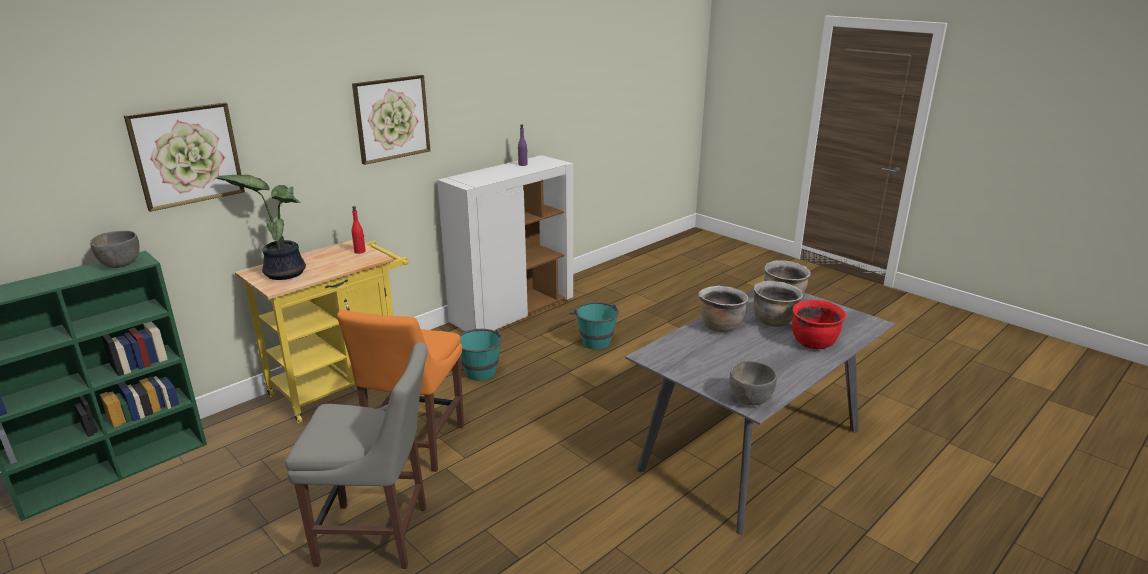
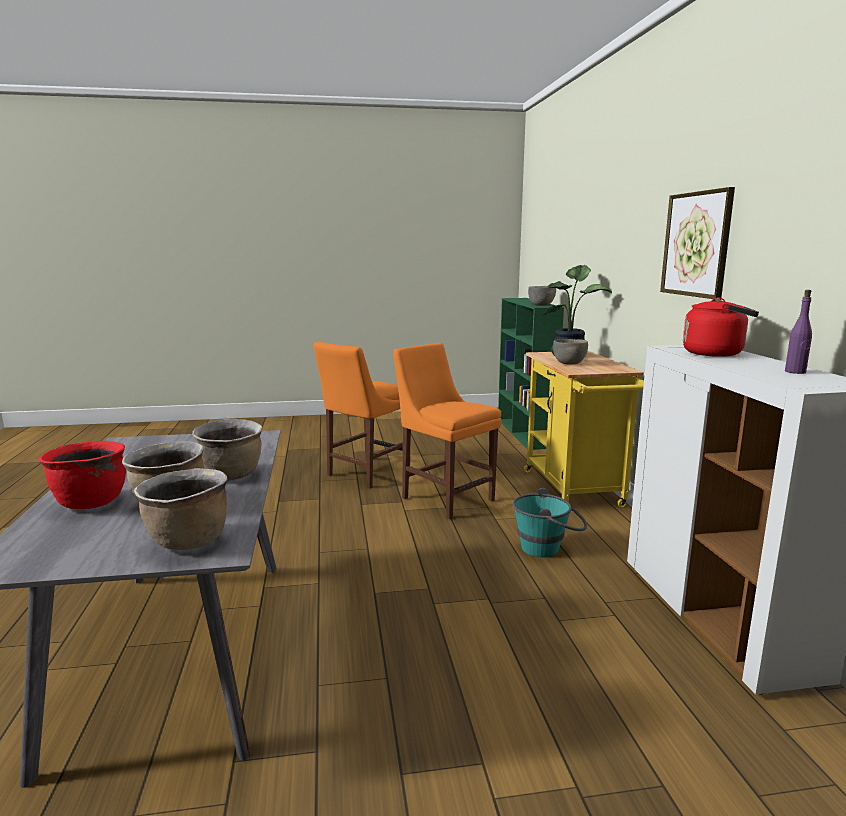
camera: 125 degrees right, 10 degrees down
picture [124,102,245,212] -> none
grey chair [285,342,428,569] -> orange chair [313,342,410,489]
red bottle [352,206,366,254] -> none
turquoise bucket [569,302,619,350] -> none
grey bowl [730,361,777,405] -> grey bowl moved to [553,339,588,365]
none -> red kettle [683,298,759,357]

